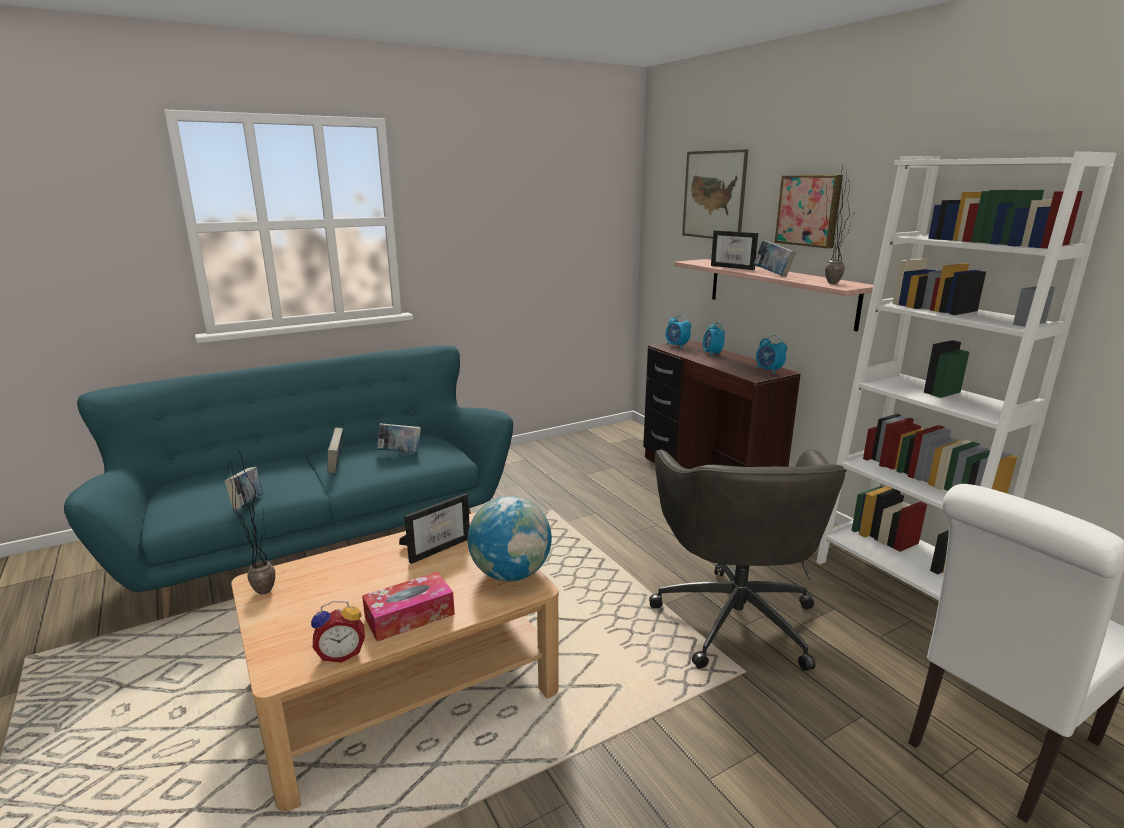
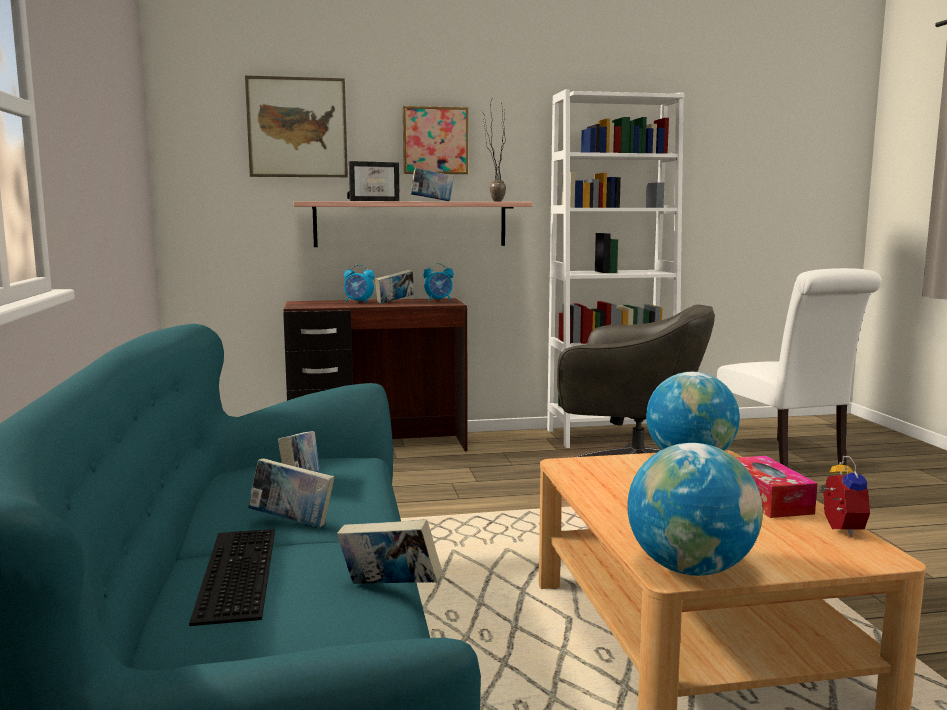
camera: 70 degrees left, 10 degrees down
potted plant [228,447,275,595] -> globe [627,443,763,576]
picture frame [399,493,470,564] -> none
alarm clock [665,315,691,349] -> none
none -> keyboard [189,529,275,626]
none -> book [375,269,414,304]

